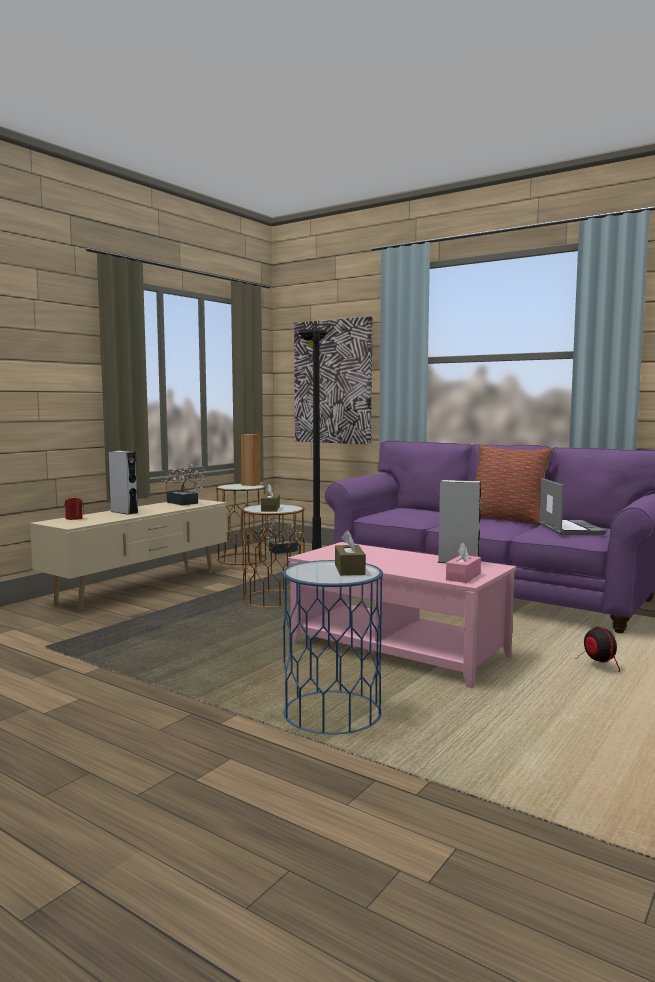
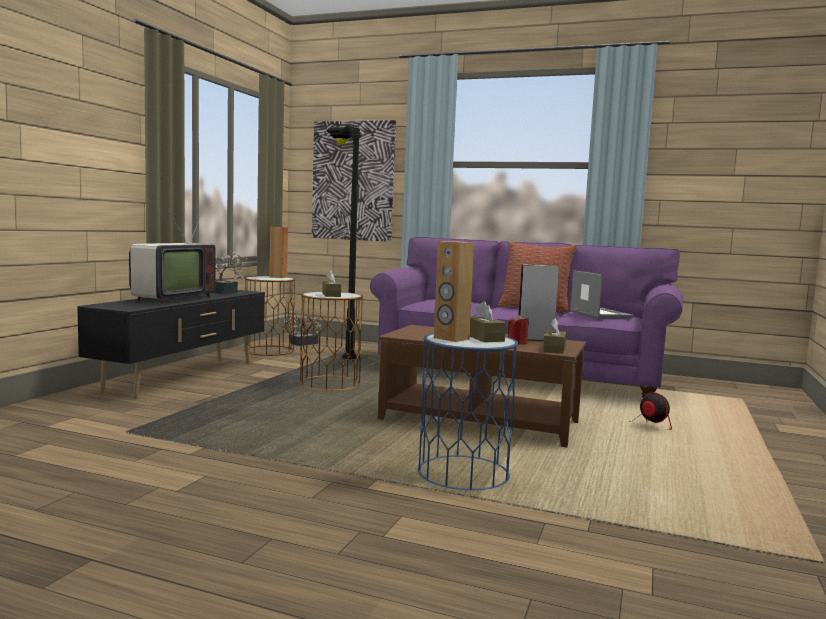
camera: 15 degrees left, 0 degrees up
beige tv stand [30,499,227,611] -> black tv stand [77,290,265,398]
red candle [65,495,83,520] -> red candle moved to [508,315,529,345]
grey speaker [109,451,138,515] -> television [129,205,216,303]
pink coffee table [288,542,516,688] -> brown coffee table [378,325,586,448]
pink tissue box [446,543,481,583] -> brown tissue box [543,318,567,353]
none -> brown speaker [434,241,474,342]

